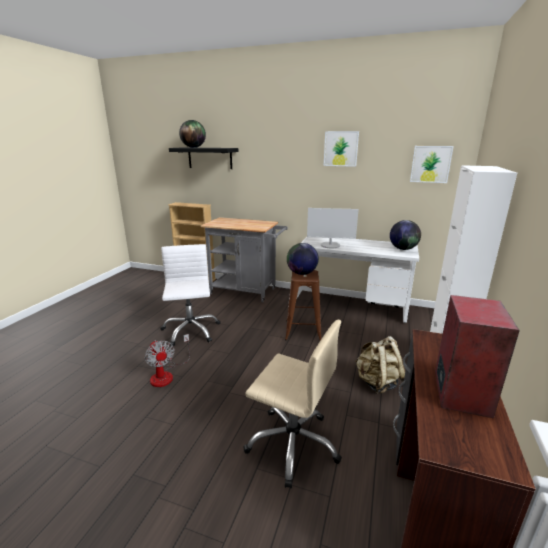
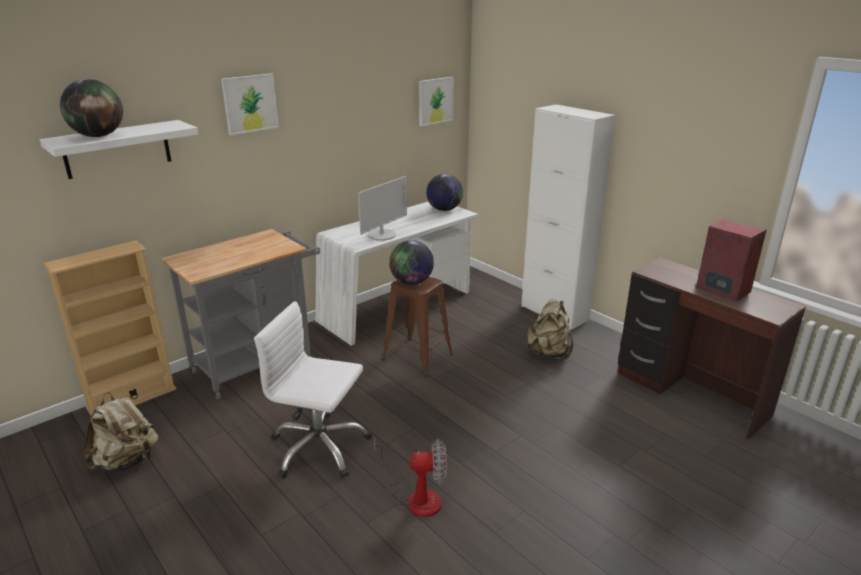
camera: 60 degrees left, 5 degrees up
black shelf [169,147,239,169] -> white shelf [39,120,198,179]
beige office chair [244,320,342,488] -> none
picture [324,131,359,167] -> picture moved to [221,73,279,135]
none -> beige backpack [83,392,158,472]

